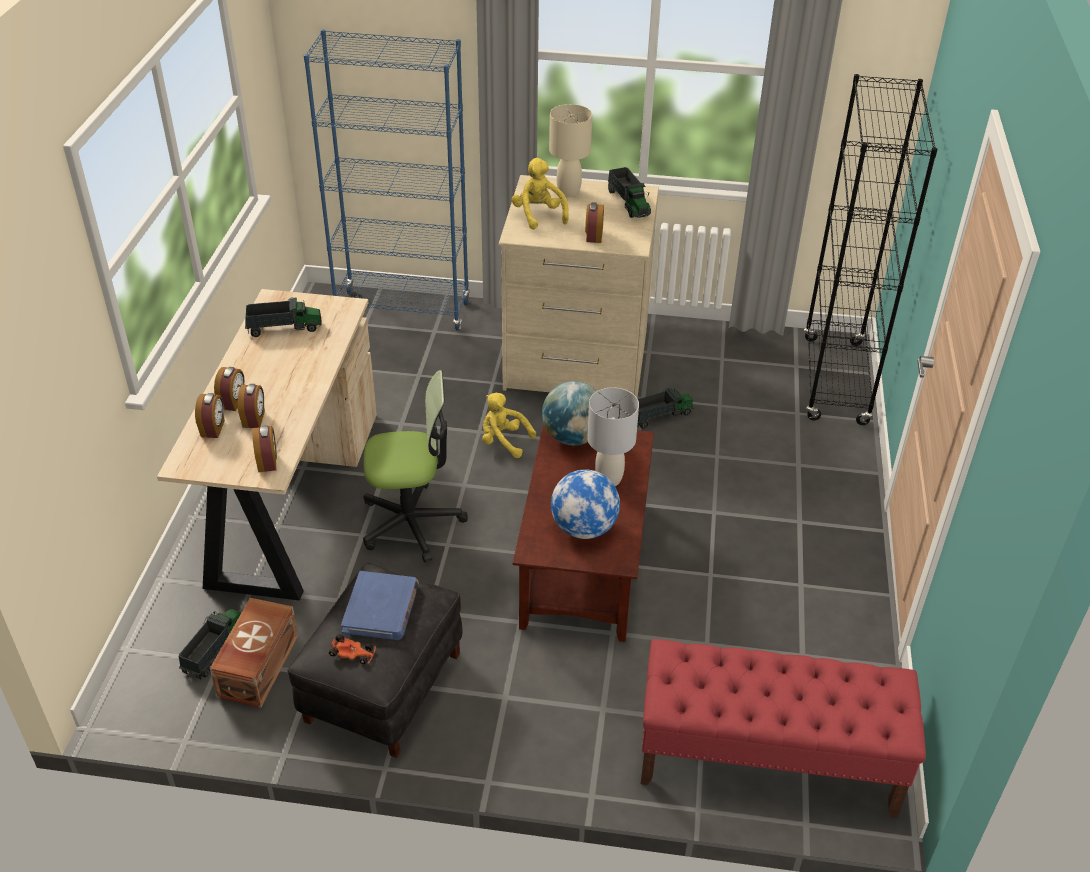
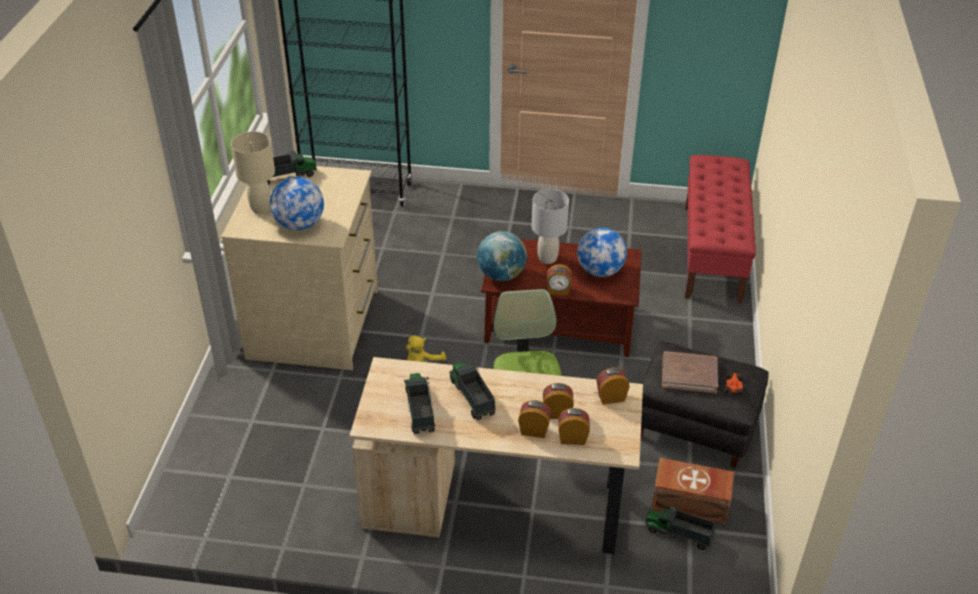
camera: 90 degrees left, 0 degrees up
blue bookcase [304,29,470,330] -> none
blue book [341,571,419,640] -> brown book [662,351,718,393]
yellow plush toy [511,158,569,230] -> globe [270,177,324,231]
alarm clock [585,202,604,243] -> alarm clock moved to [547,264,572,295]
toy truck [637,388,693,429] -> toy truck moved to [449,362,496,421]

